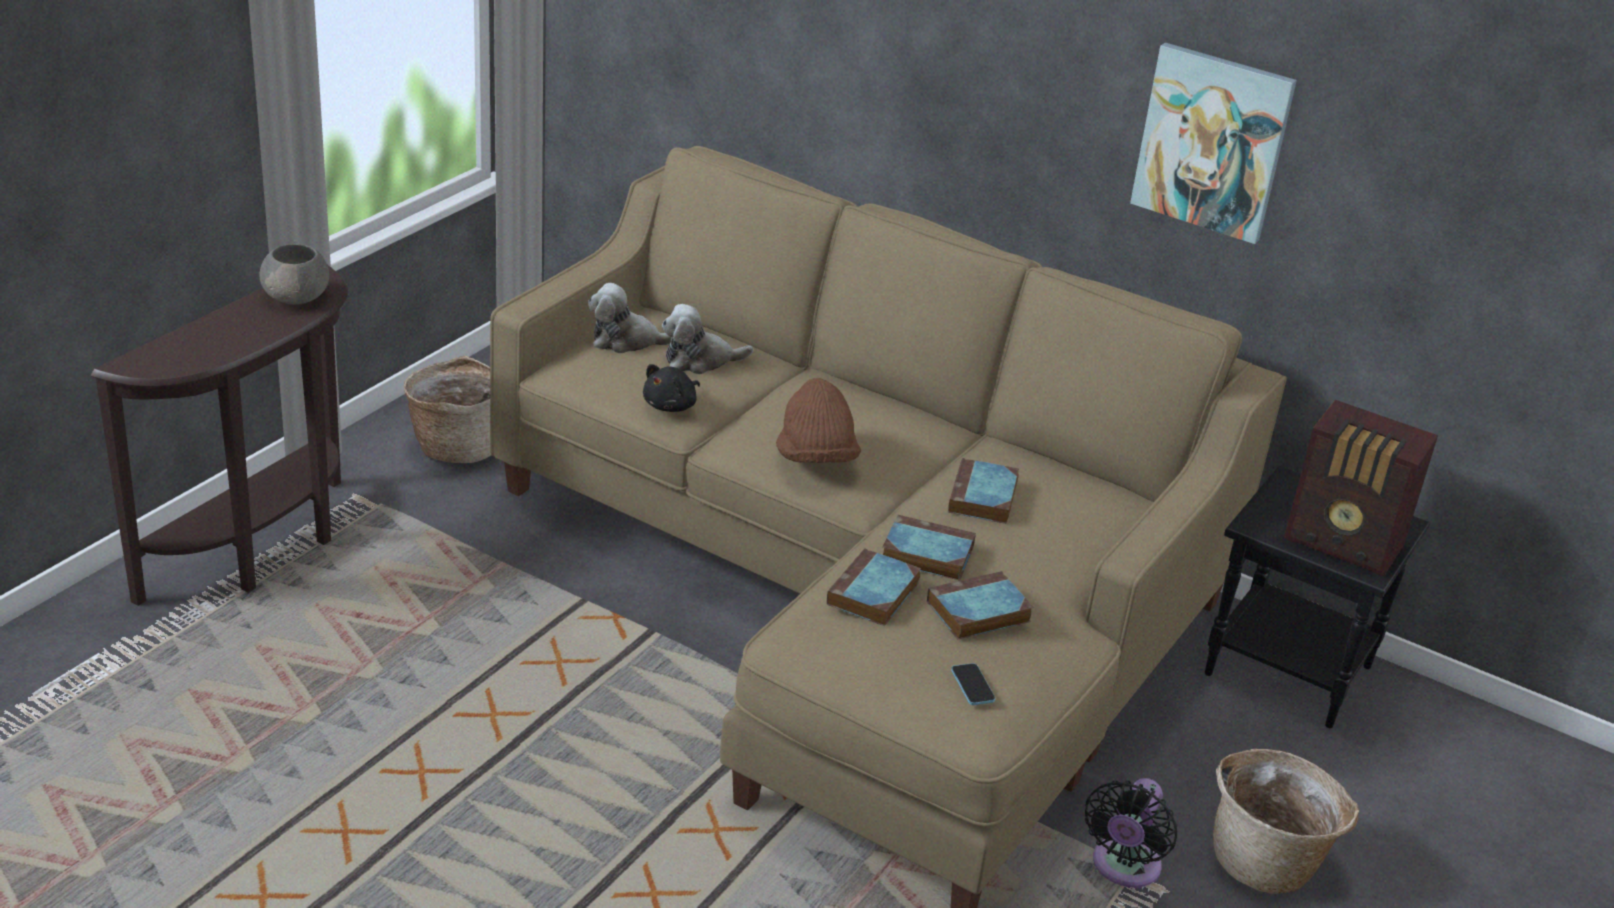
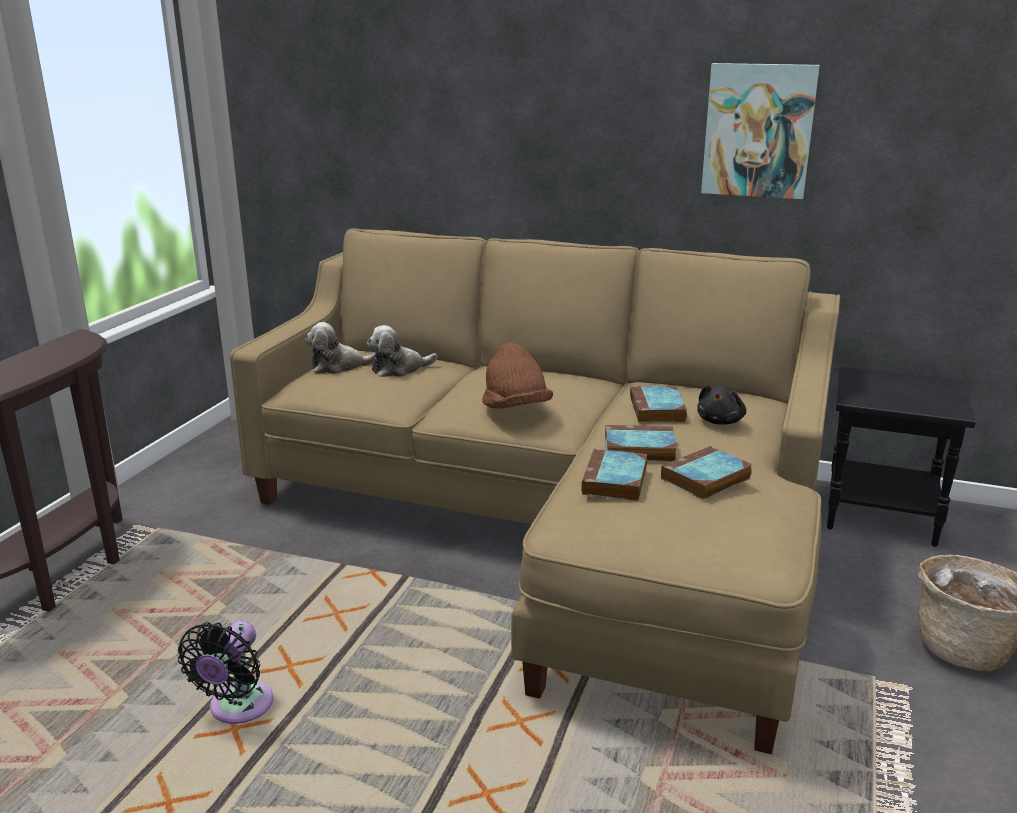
camera: 10 degrees left, 10 degrees down
grey bowl [259,244,329,305] -> none
basket [404,356,491,463] -> none
black plush toy [643,364,700,412] -> black plush toy moved to [697,385,746,425]
phone [951,663,995,705] -> none
black fan [1085,778,1177,889] -> black fan moved to [178,621,274,724]
radio [1284,400,1438,576] -> none

